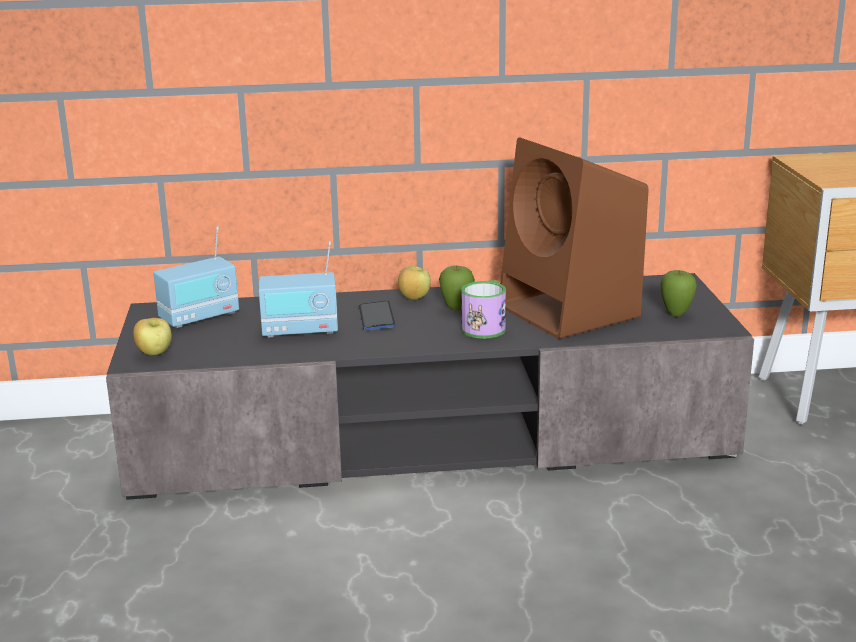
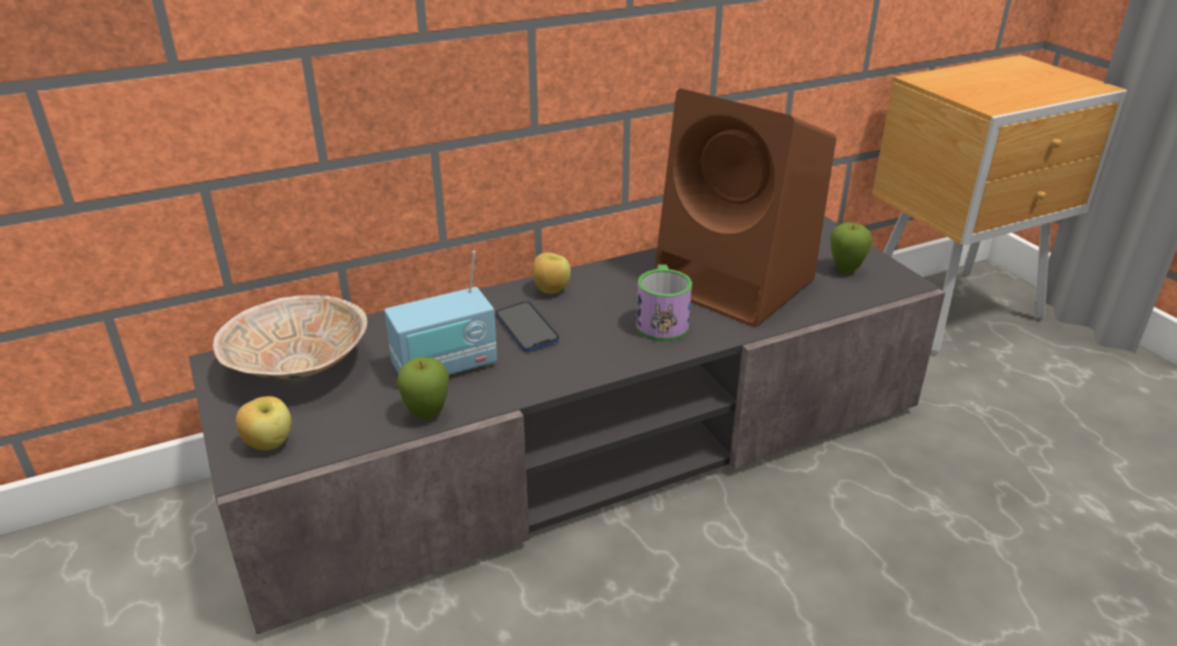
camera: 20 degrees left, 10 degrees up
radio [153,226,239,328] -> beige bowl [213,295,367,380]
apple [439,266,475,310] -> apple moved to [396,357,449,420]

